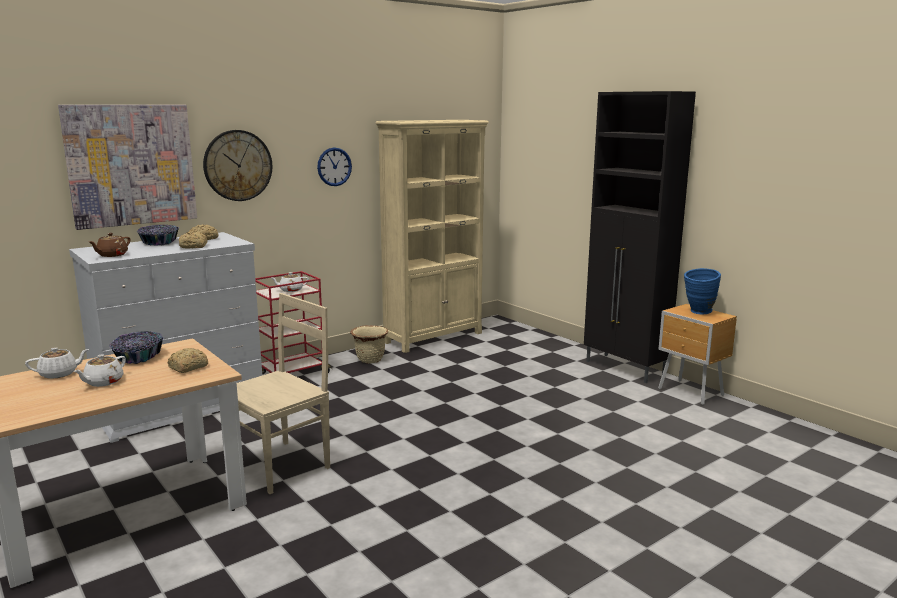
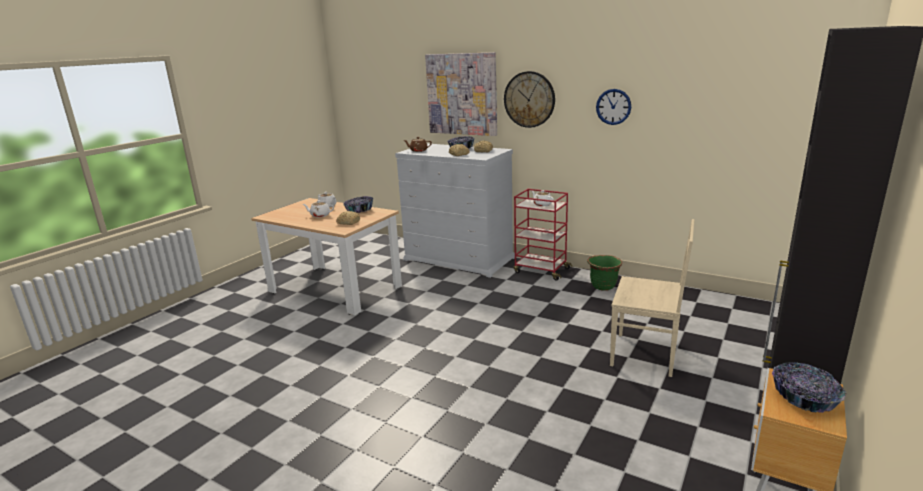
camera: 70 degrees right, 5 degrees up
beige chair [237,293,330,494] -> beige chair moved to [610,219,695,377]
beige planter [350,325,388,363] -> green planter [587,255,622,291]
beige bookcase [376,120,489,353] -> none
blue vase [684,268,721,314] -> bowl [772,362,846,413]

